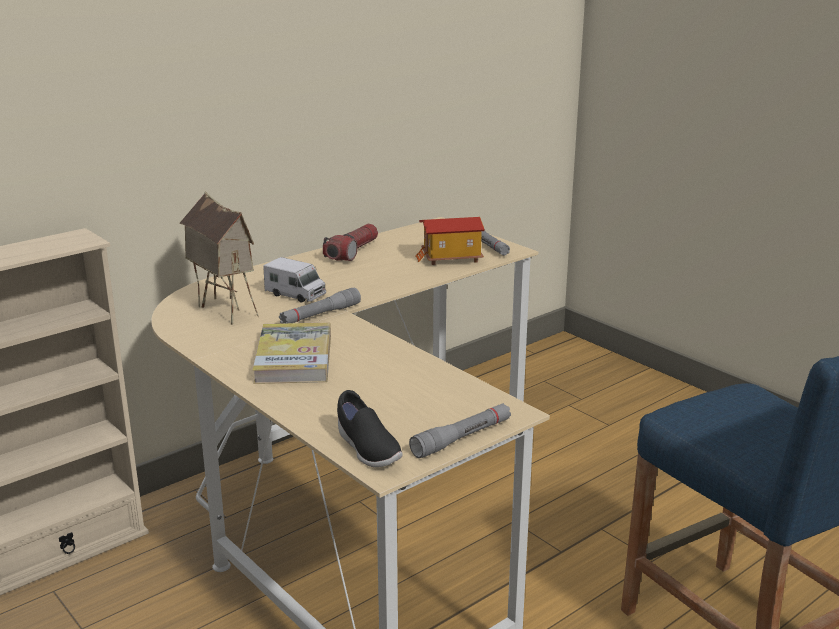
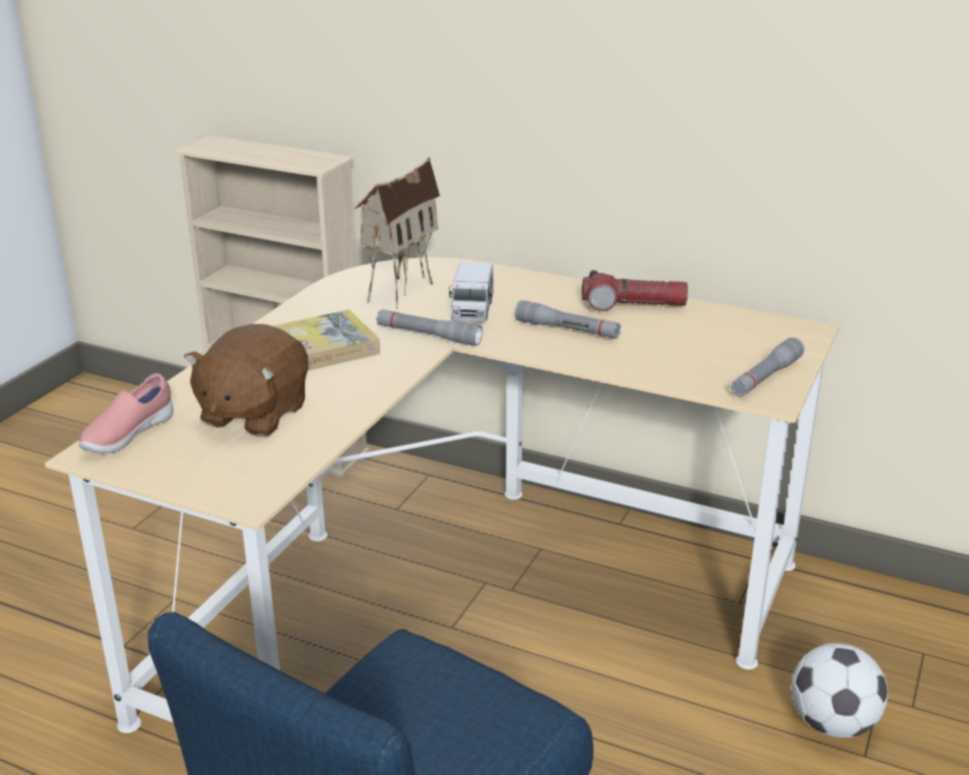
camera: 65 degrees right, 5 degrees up
black shoe [337,390,403,467] -> pink shoe [78,373,173,453]
grey flashlight [409,403,511,458] -> grey flashlight moved to [515,300,621,339]
toy house [415,217,485,265] -> none
none -> brown plush toy [184,324,308,437]
none -> football [792,643,888,738]

